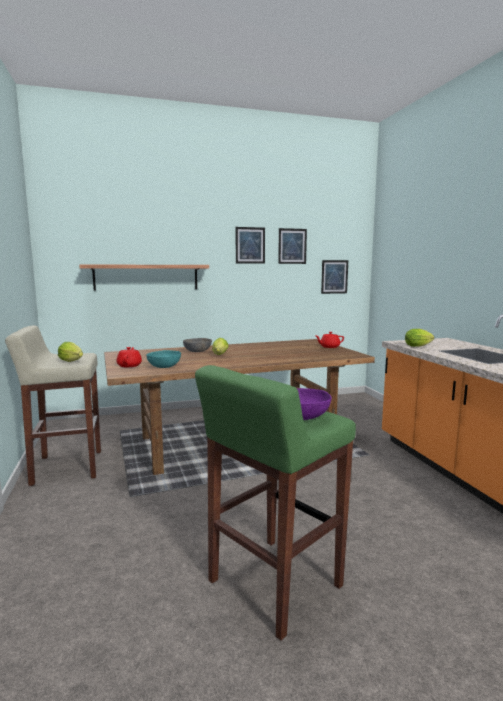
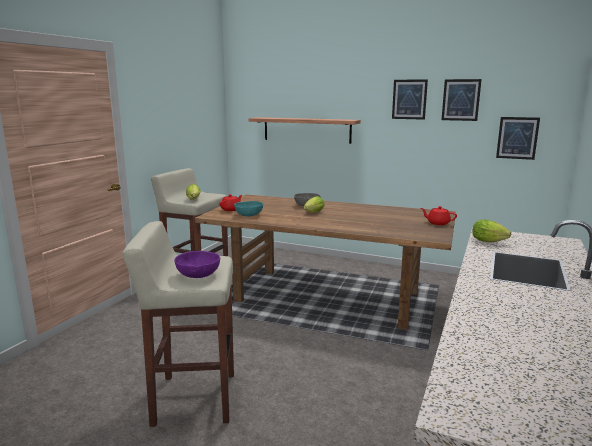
camera: 40 degrees right, 5 degrees up
green stool [195,365,356,641] -> beige stool [123,221,234,427]

